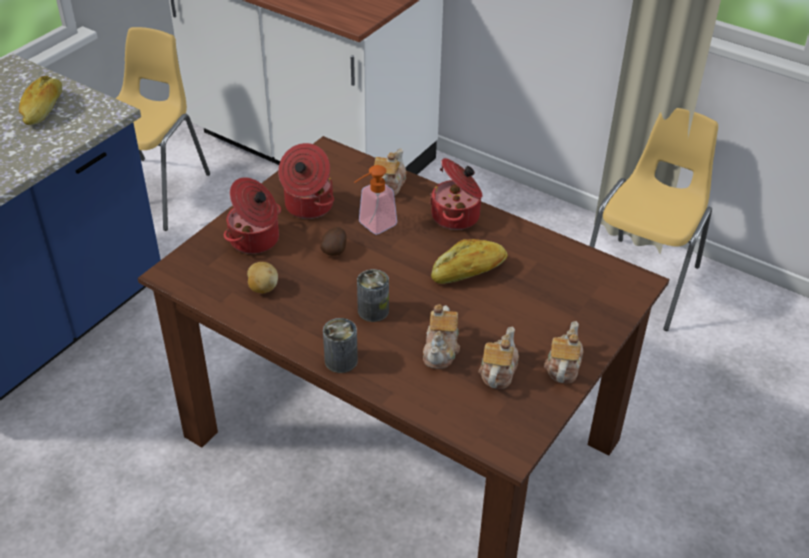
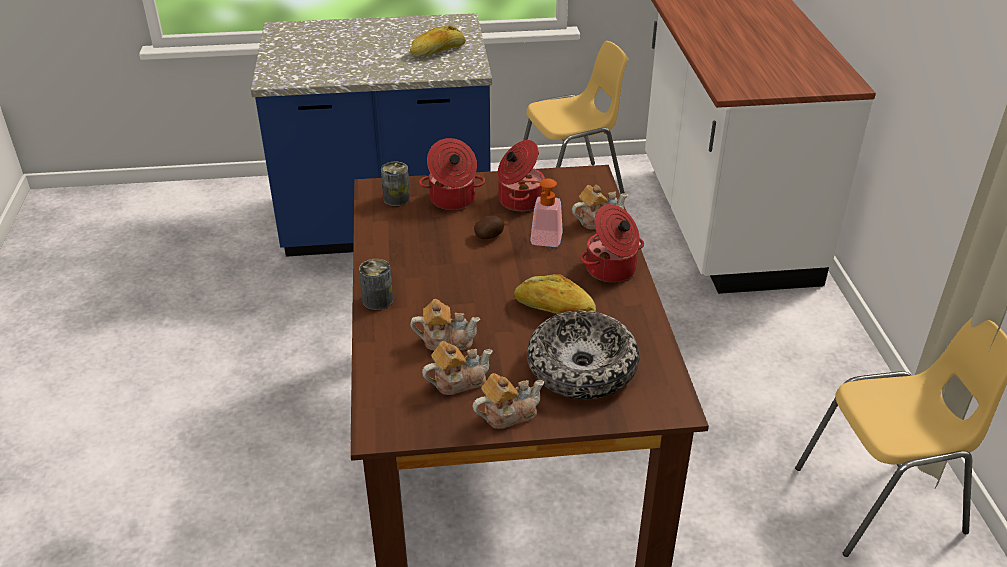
camera: 50 degrees right, 5 degrees down
potato [247,262,278,293] -> none
can [357,269,389,322] -> can moved to [381,162,410,206]
teapot [423,304,460,369] -> teapot turned 150 degrees counterclockwise [410,299,480,351]
none -> bowl [527,311,639,399]

